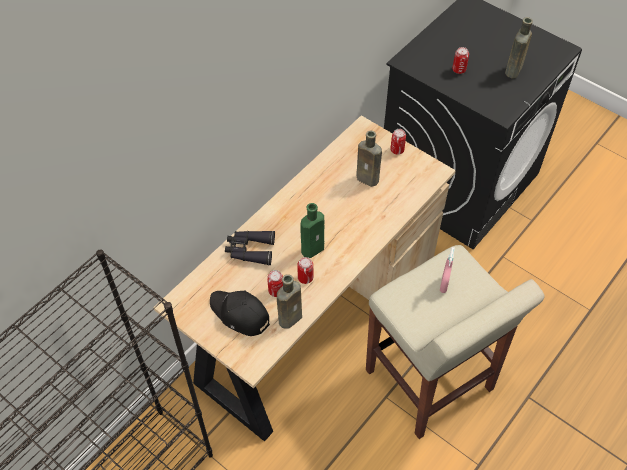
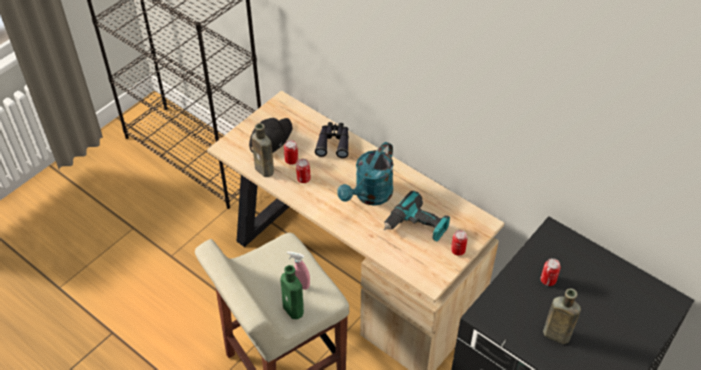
camera: 90 degrees right, 5 degrees down
green bottle [300,203,324,258] -> green bottle moved to [280,265,304,319]
brown bottle [356,131,382,187] -> power drill [384,191,450,242]
none -> turquoise watering can [337,142,394,206]

